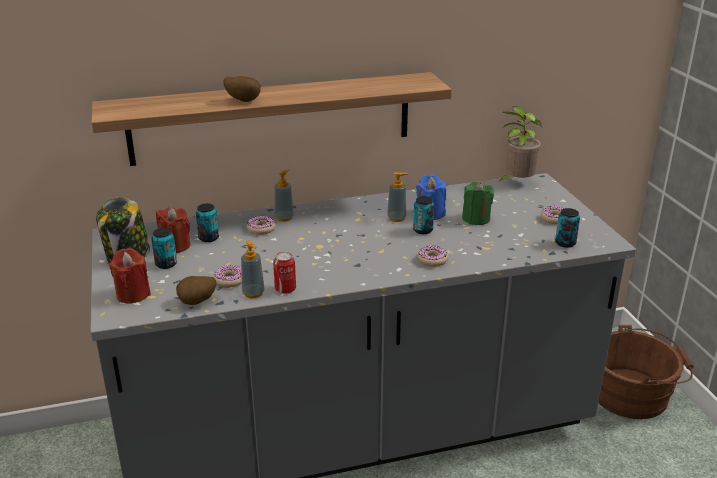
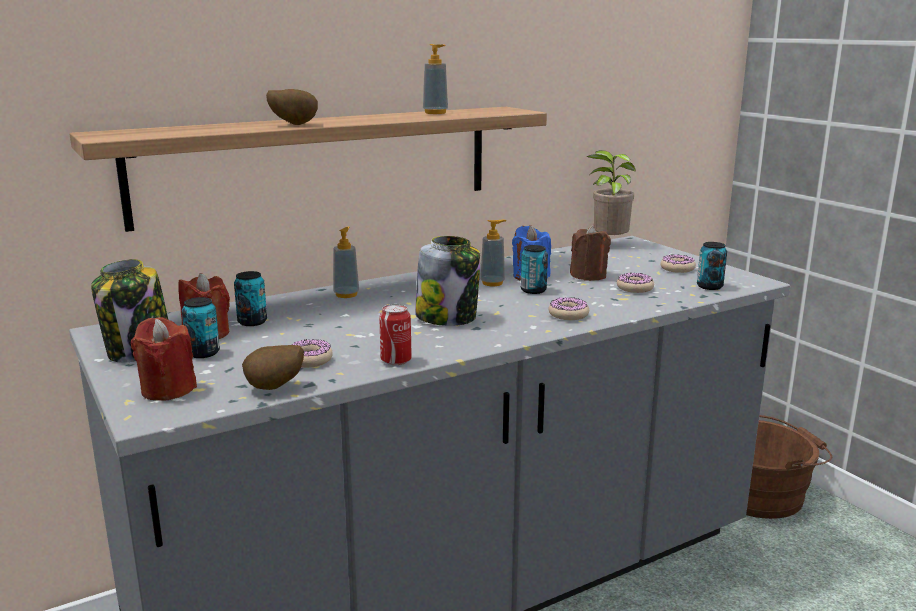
camera: 15 degrees left, 10 degrees down
soap dispenser [241,240,265,298] -> soap dispenser moved to [423,44,448,114]
donut [247,216,276,235] -> donut moved to [617,273,654,293]
green candle [462,181,494,225] -> brown candle [570,225,611,281]
none -> jar [415,236,481,326]

